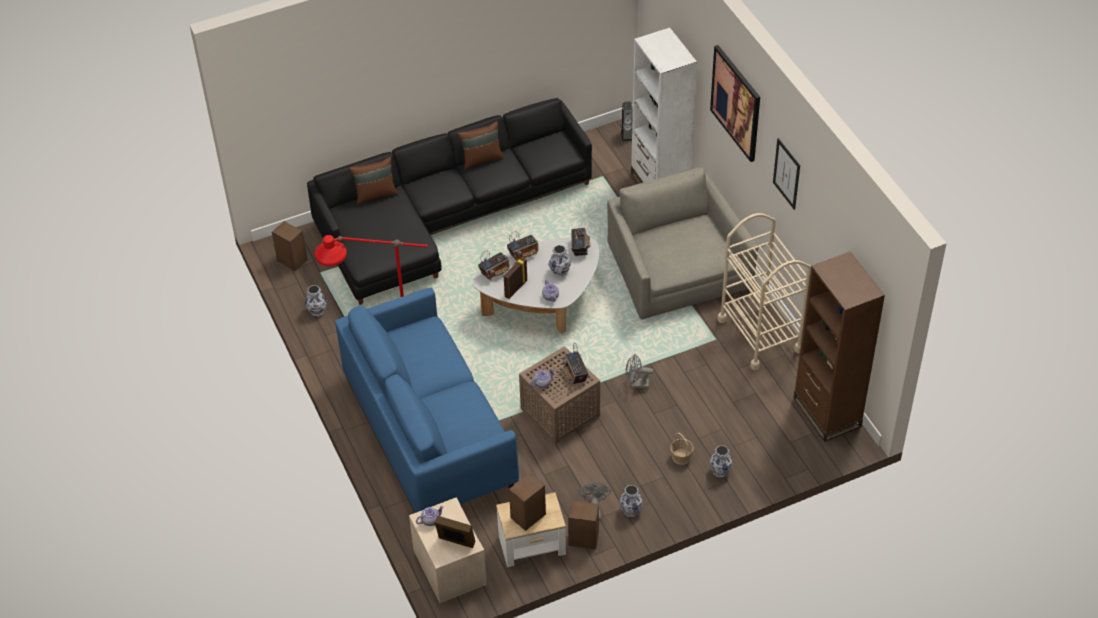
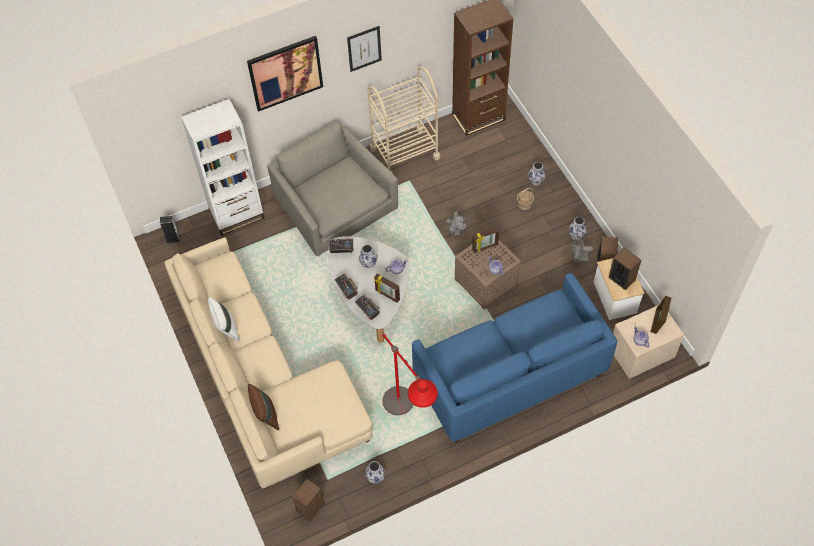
camera: 90 degrees left, 10 degrees up
black sofa [307,98,592,305] -> beige sofa [164,237,373,489]
brown pillow [457,121,504,170] -> white pillow [208,297,239,342]
radio [563,343,589,384] -> picture frame [472,227,499,253]
grey armchair [607,167,758,319] -> grey armchair turned 75 degrees clockwise [267,121,398,256]

